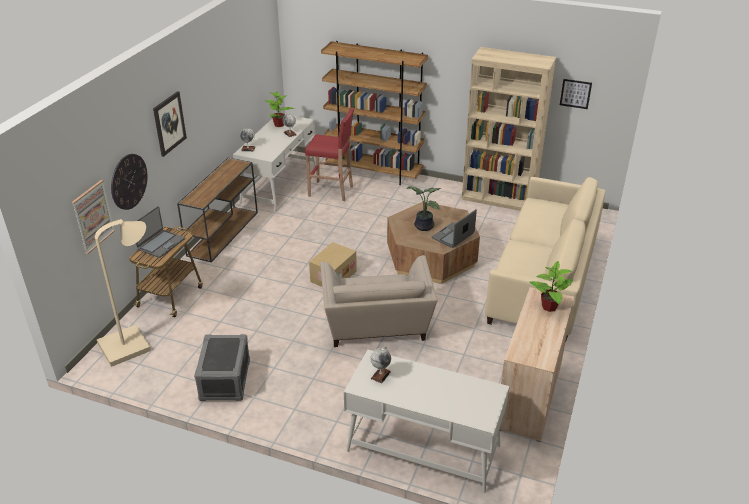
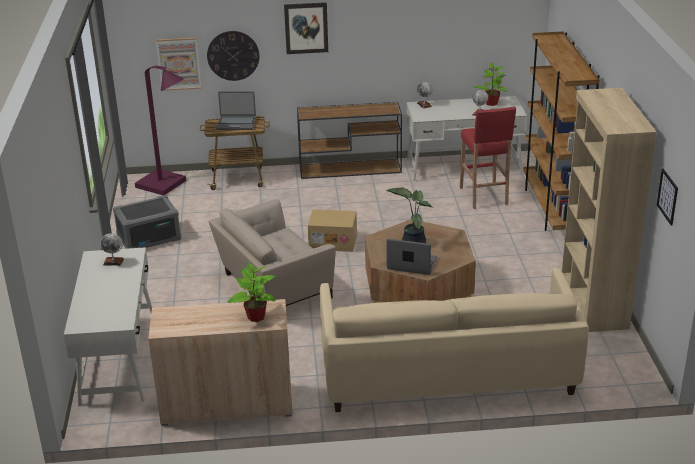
camera: 65 degrees right, 5 degrees down
beige floor lamp [95,219,151,367] -> purple floor lamp [135,66,186,195]

